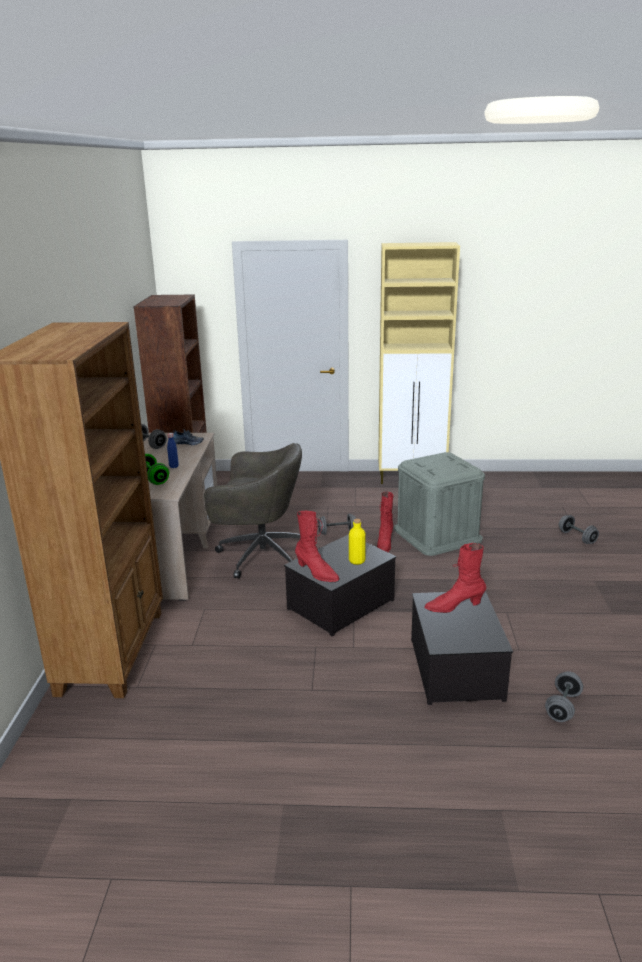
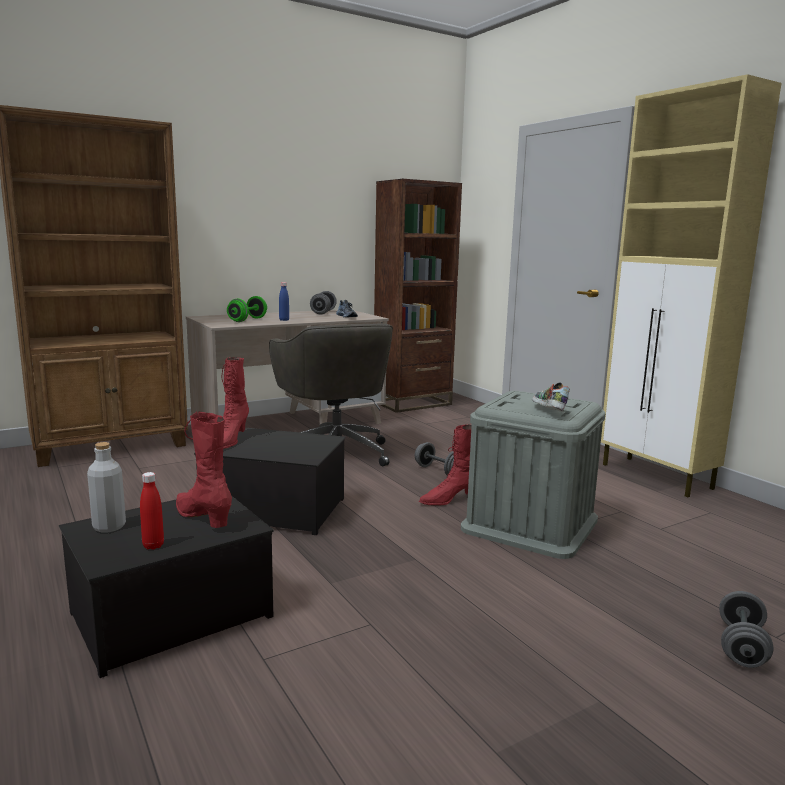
camera: 55 degrees right, 10 degrees down
yellow bottle [349,519,366,565] -> none
grey dumbbell [545,671,583,722] -> none
none -> grey bottle [87,442,126,532]
none -> red bottle [140,472,164,550]
none -> shoe [532,382,570,412]

